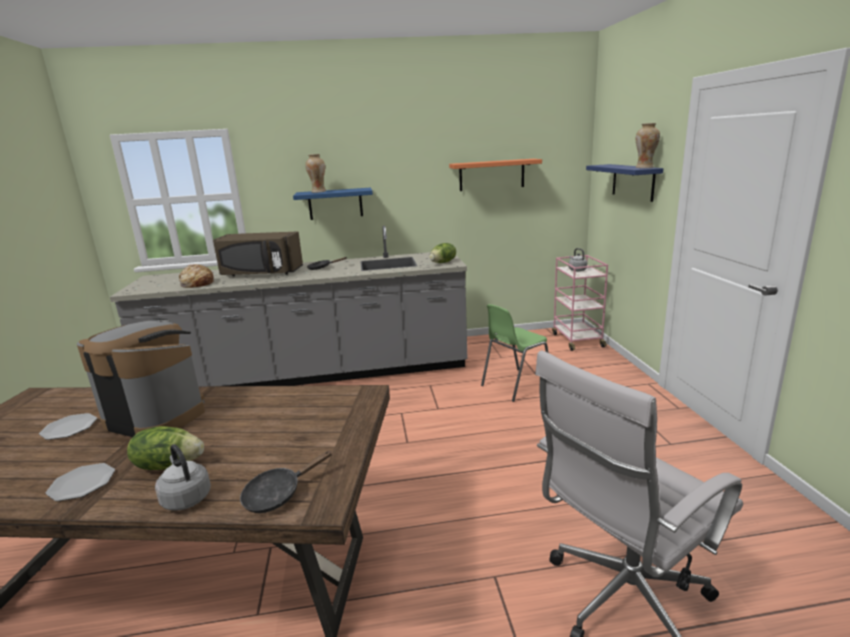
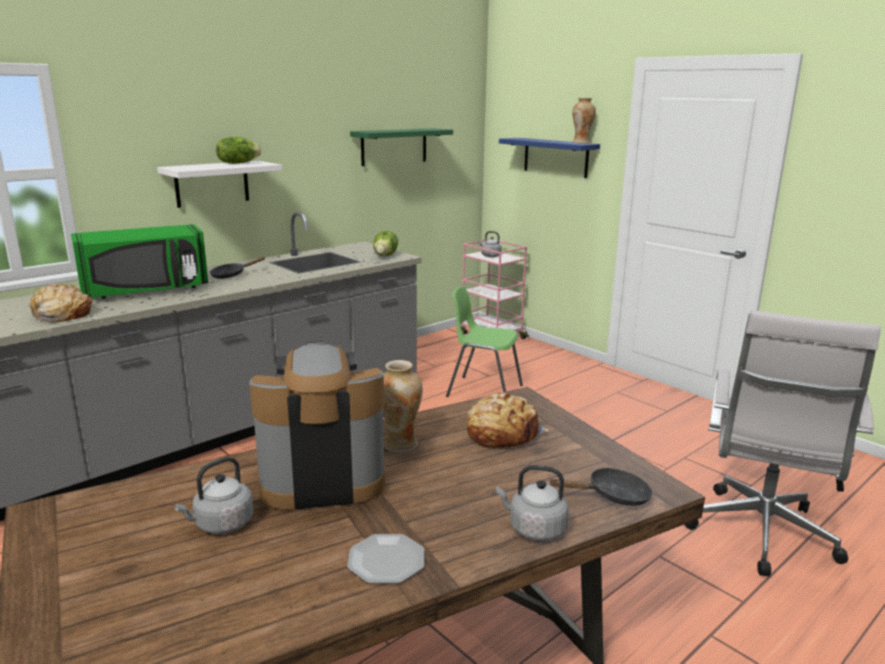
camera: 35 degrees left, 0 degrees up
plate [39,413,97,440] -> grey kettle [174,457,253,534]
lettuce [127,426,204,470] -> lettuce moved to [216,137,261,164]
brown microwave [213,231,303,276] -> green microwave [71,224,208,299]
black frying pan [240,451,332,513] -> black frying pan turned 120 degrees counterclockwise [549,468,653,506]
blue shelf [293,188,373,220] -> white shelf [157,161,282,208]
vase [305,154,326,193] -> vase moved to [383,360,423,453]
orange shelf [449,159,542,191] -> green shelf [350,128,453,166]
green chair [481,304,549,402] -> green chair turned 90 degrees clockwise [446,286,523,397]
none -> bread [467,392,548,450]

